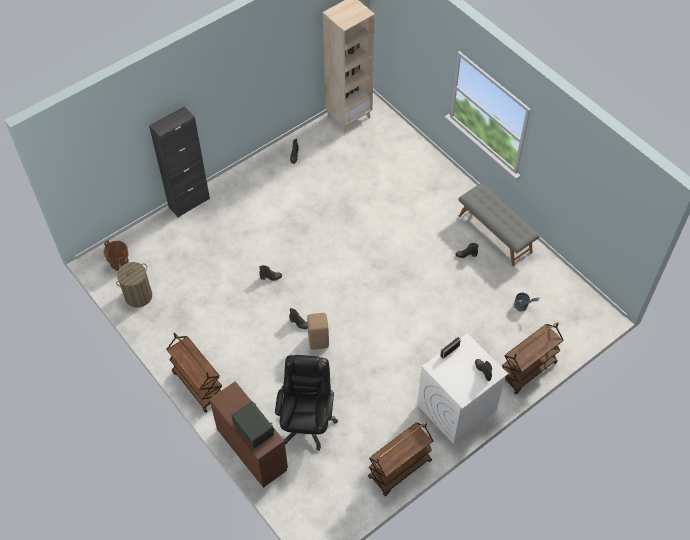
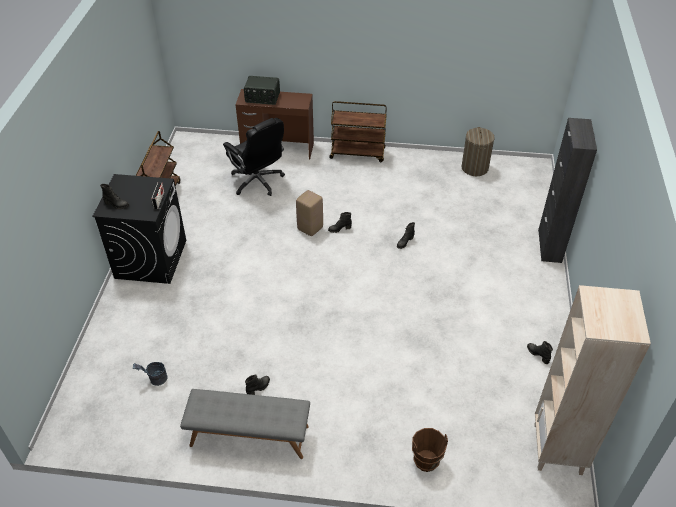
camera: 135 degrees right, 10 degrees down
brown bucket [103,240,129,271] -> brown bucket moved to [412,428,448,472]
white washing machine [417,333,508,444] -> black washing machine [92,174,186,284]
brown cart [502,322,564,394] -> none

